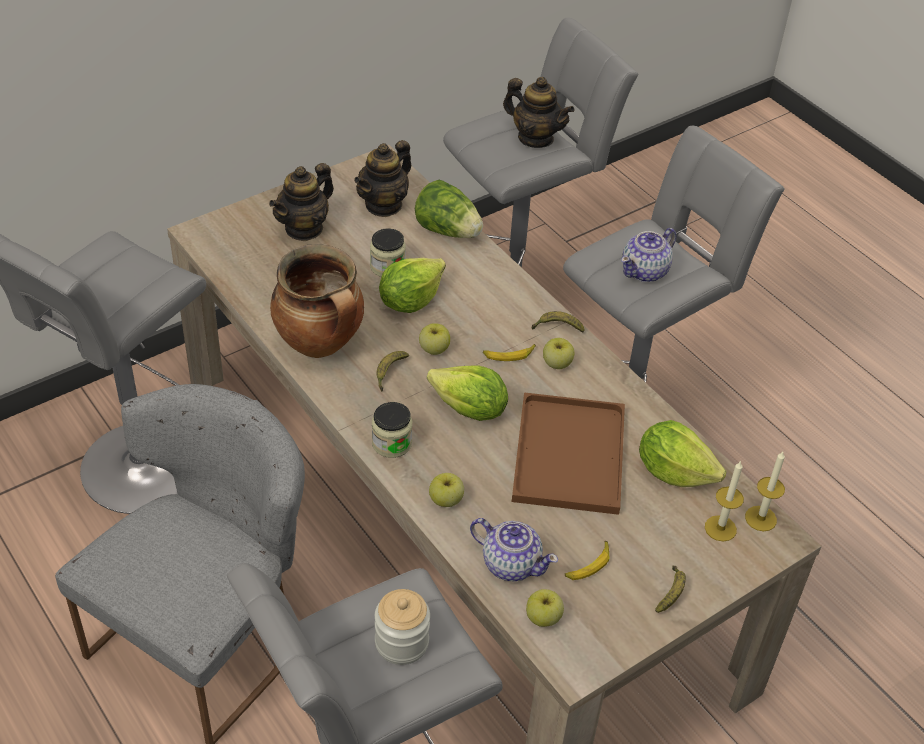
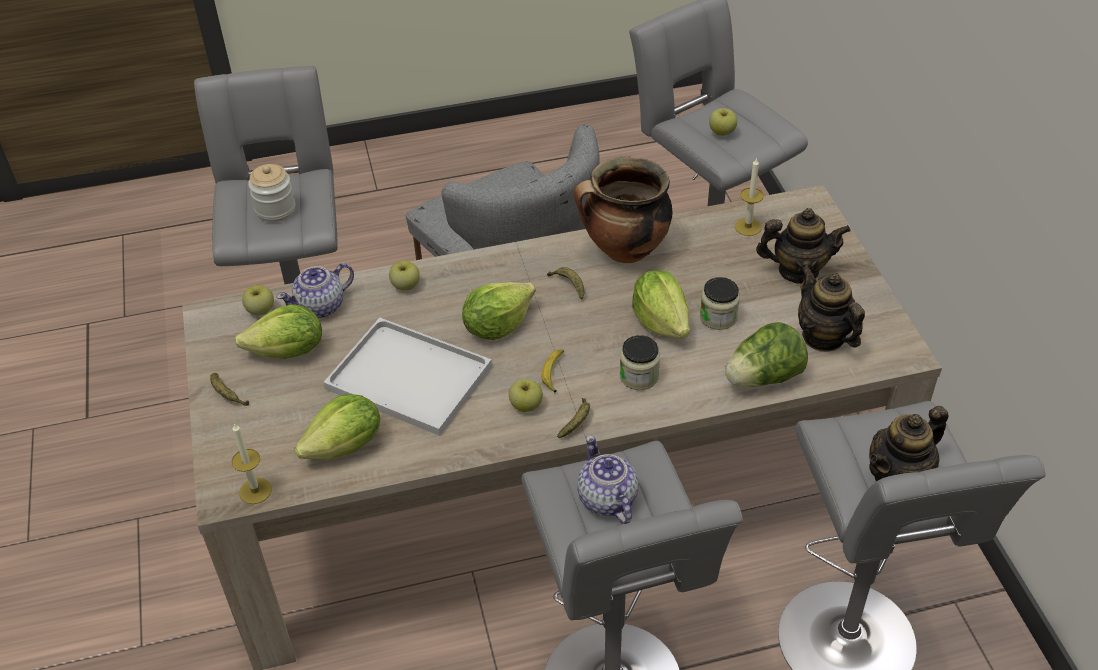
camera: 115 degrees right, 0 degrees up
teapot [269,163,334,241] -> teapot turned 120 degrees clockwise [756,208,851,284]
jar [372,402,412,458] -> jar moved to [620,335,660,390]
apple [419,323,450,355] -> apple moved to [709,108,737,136]
brown tray [512,392,625,515] -> white tray [323,317,492,436]
banana [565,541,609,580] -> lettuce [235,304,322,359]
candle [705,460,744,542] -> candle moved to [735,157,764,236]

